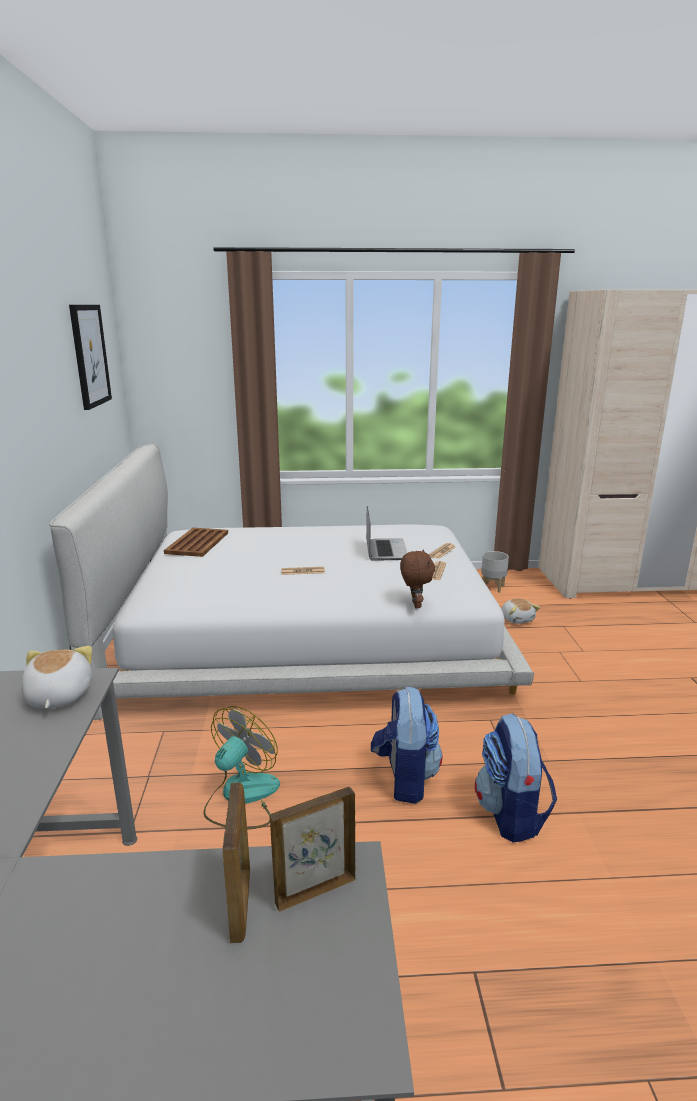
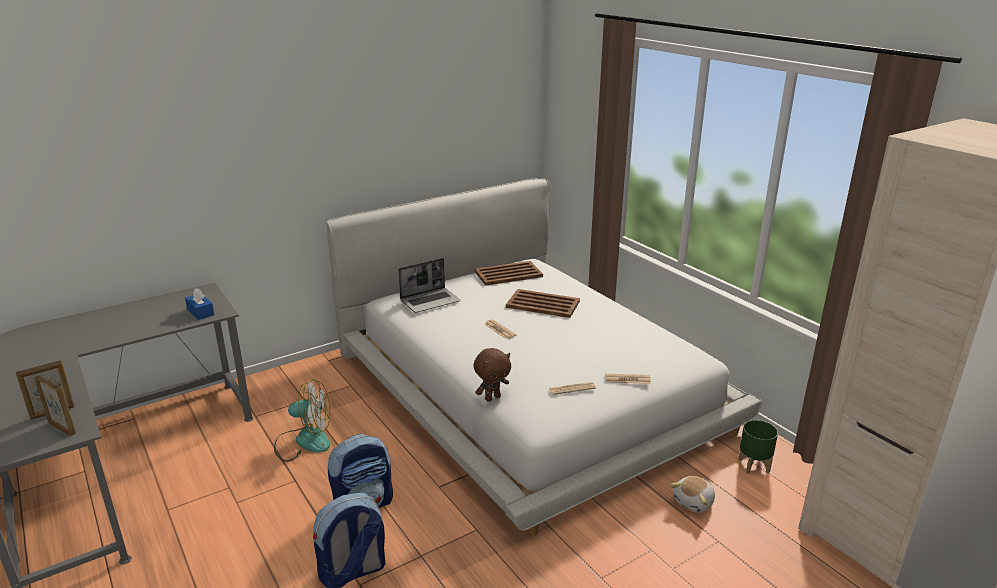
camera: 60 degrees right, 5 degrees up
plush toy [21,646,92,708] -> blue tissue box [185,288,214,320]
picture [69,305,112,410] -> none
laptop [366,506,407,561] -> laptop moved to [398,258,461,313]
grey planter [481,551,509,593] -> green planter [738,420,778,474]
none -> brown tray [506,289,580,318]

